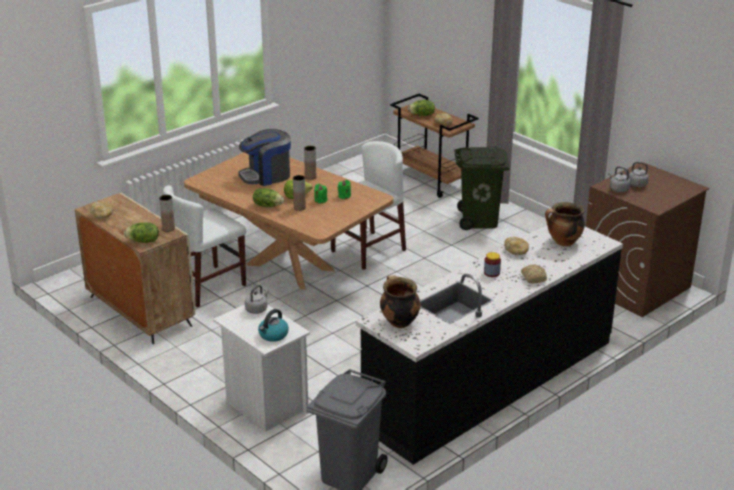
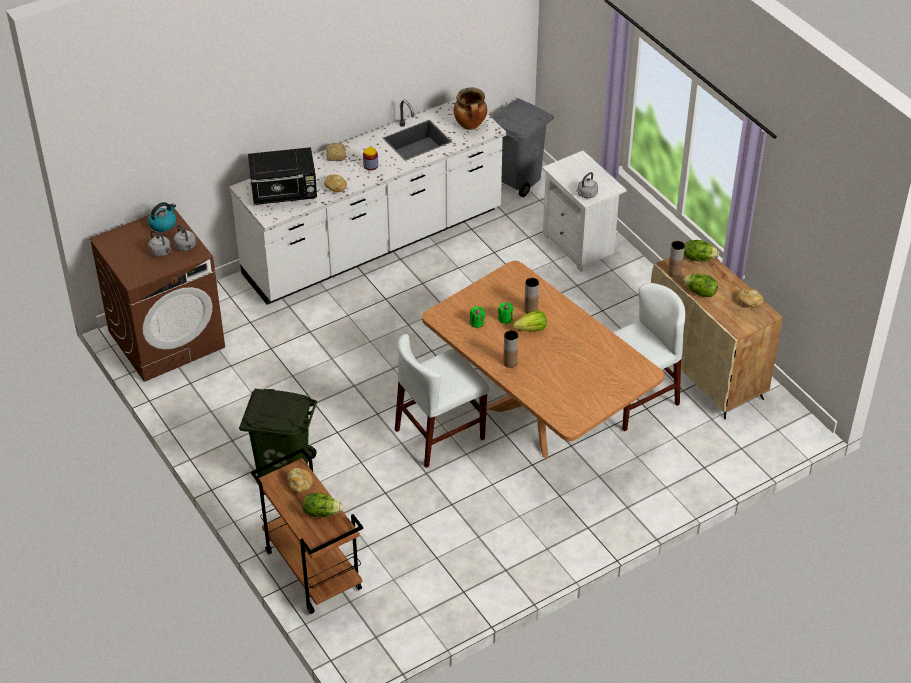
camera: 170 degrees left, 15 degrees up
coffee machine [238,129,291,186] -> none
lettuce [253,188,284,207] -> lettuce moved to [682,274,718,297]
kettle [258,309,289,342] -> kettle moved to [148,202,176,232]
black counter [356,225,623,465] -> white counter [229,99,506,305]
cooking pot [545,202,585,246] -> black microwave [248,147,317,205]

